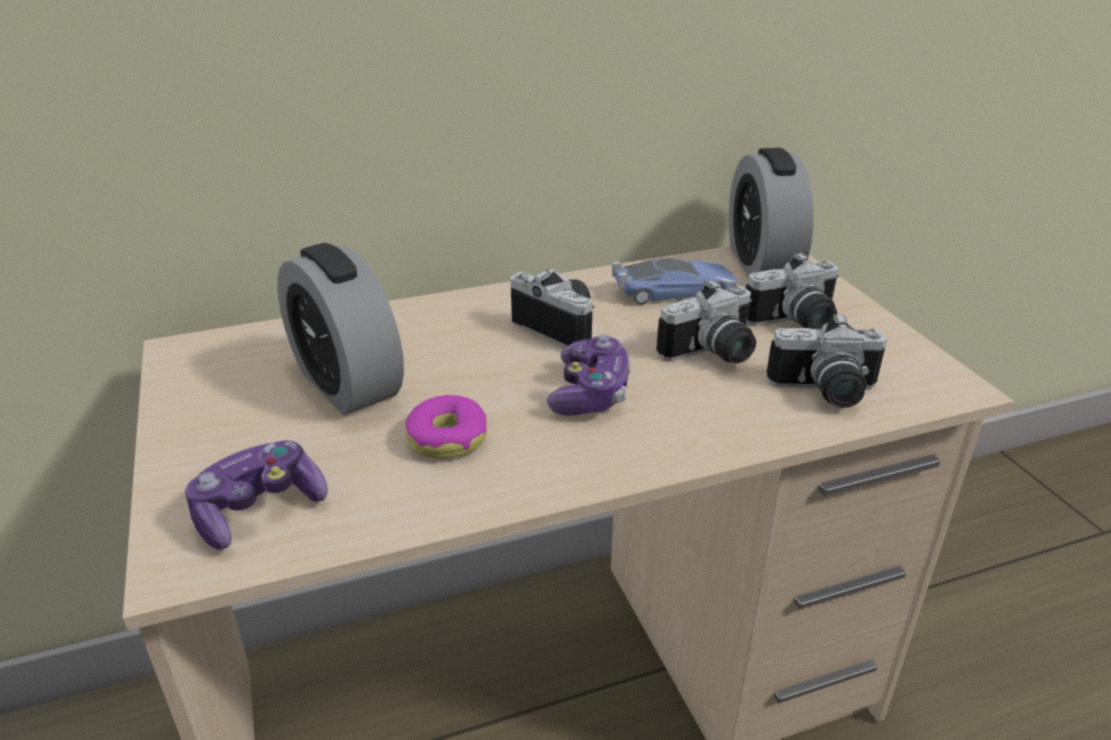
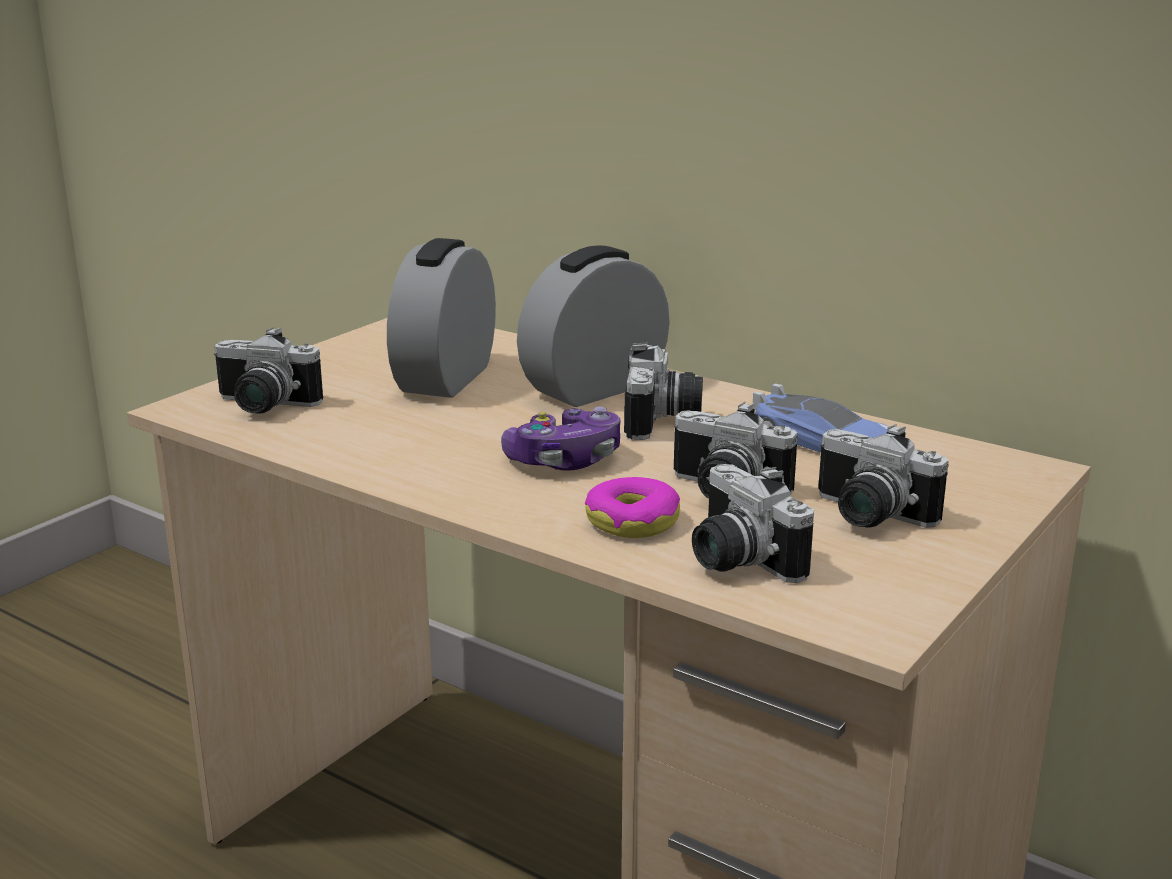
camera: 55 degrees right, 10 degrees down
game controller [185,441,328,550] -> camera [214,327,323,414]
donut [405,395,487,459] -> donut moved to [585,477,680,538]
alarm clock [729,148,814,277] -> alarm clock moved to [517,245,670,407]

